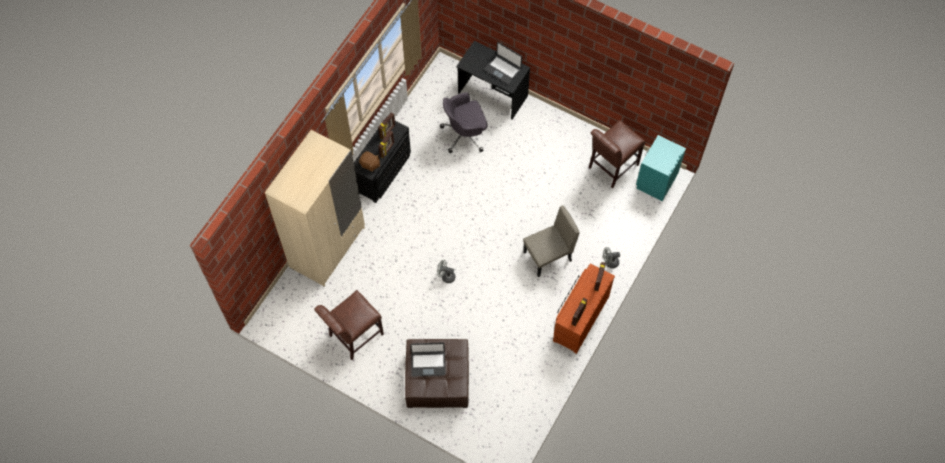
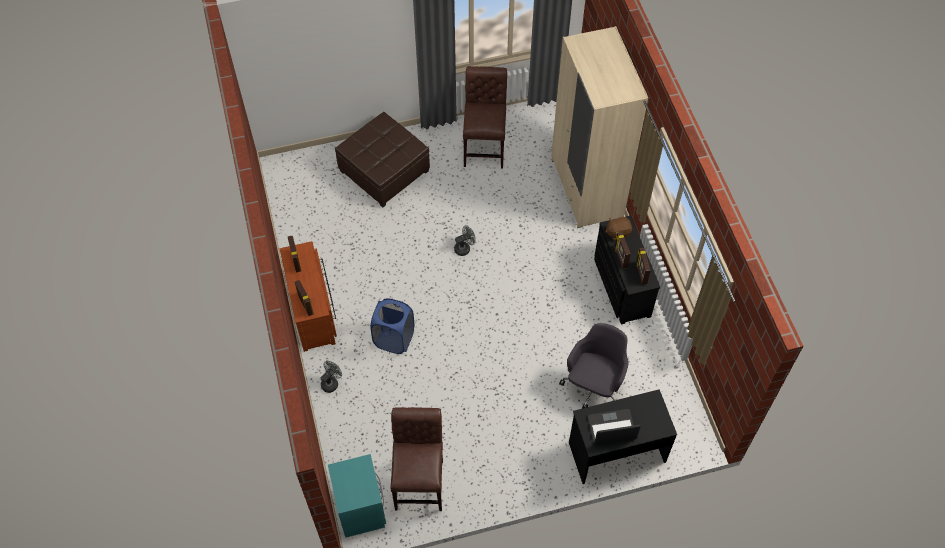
camera: 135 degrees right, 5 degrees down
laptop [410,342,446,377] -> none
beige chair [523,205,580,277] -> blue laundry basket [371,298,414,354]

